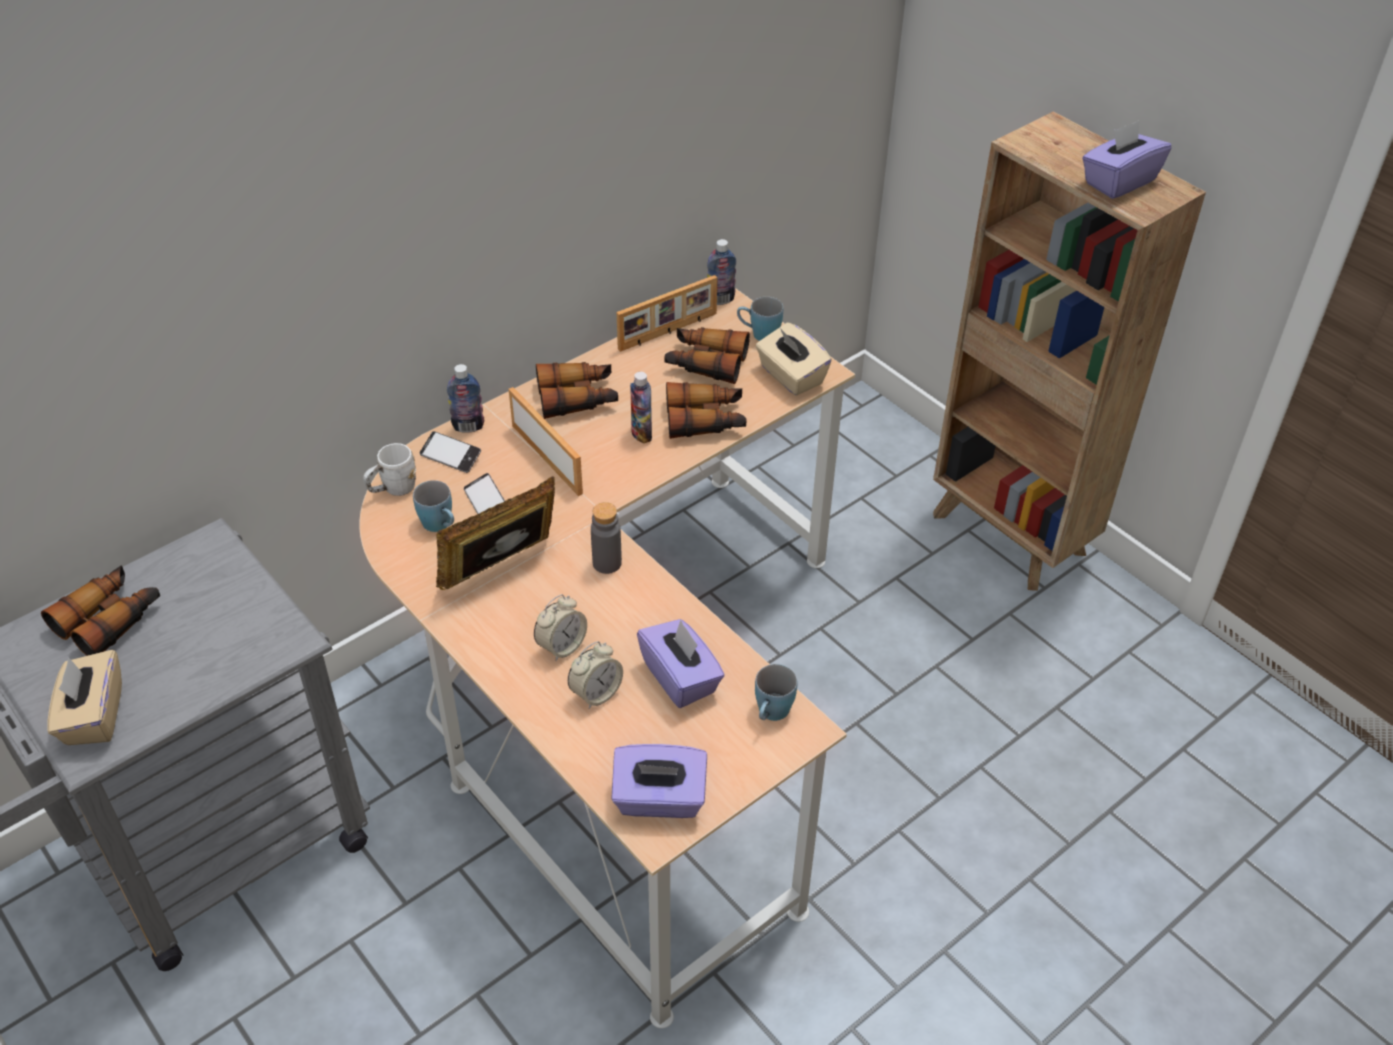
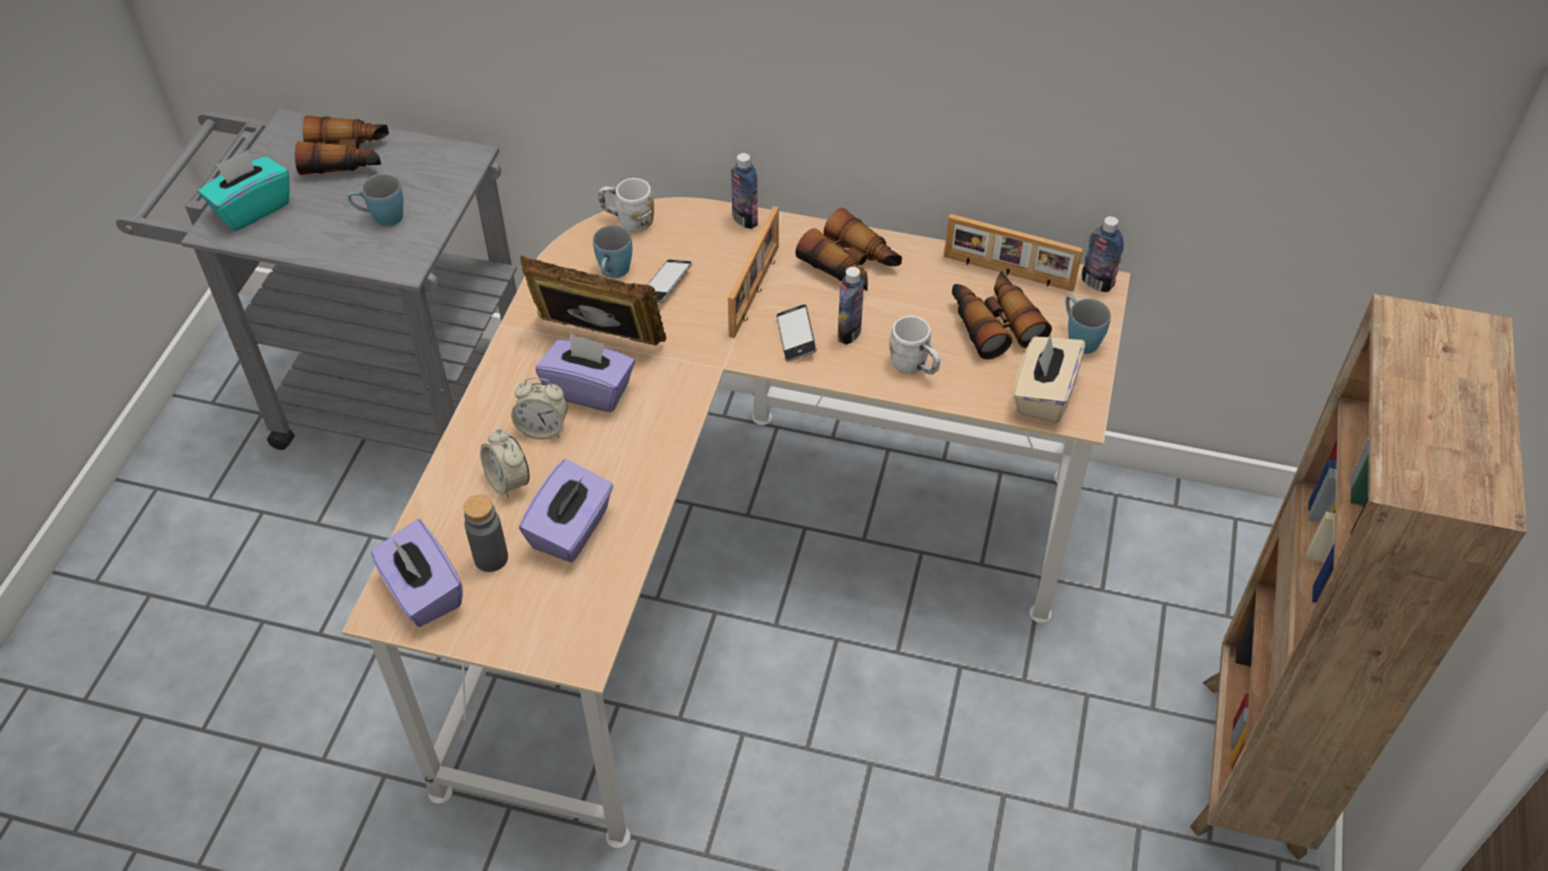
camera: 55 degrees right, 5 degrees up
beige tissue box [48,649,122,745] -> turquoise tissue box [198,150,290,231]
phone [420,431,481,473] -> phone moved to [777,304,817,362]
alarm clock [568,641,623,709] -> alarm clock turned 45 degrees clockwise [480,429,529,499]
grey bottle [591,502,622,574] -> grey bottle moved to [463,494,508,572]
binoculars [666,382,746,439] -> white mug [889,316,940,375]
blue mug [755,664,797,721] -> blue mug moved to [348,174,403,227]
purple tissue box [1082,120,1171,199] -> purple tissue box moved to [536,333,635,412]

